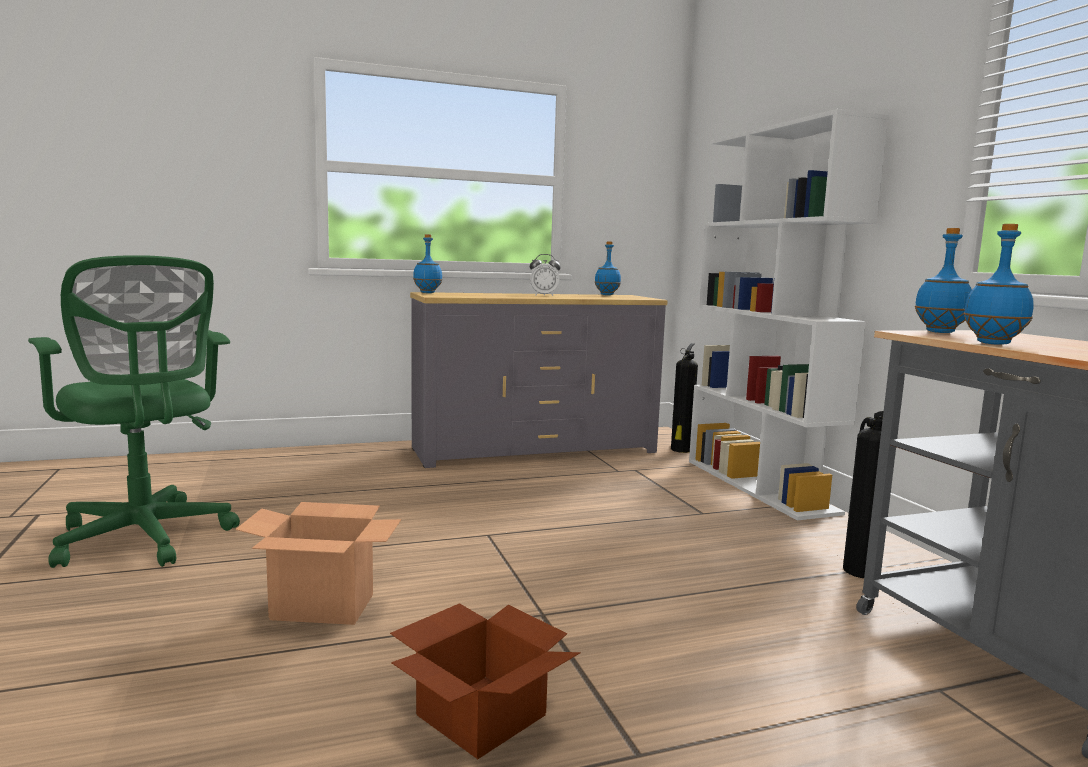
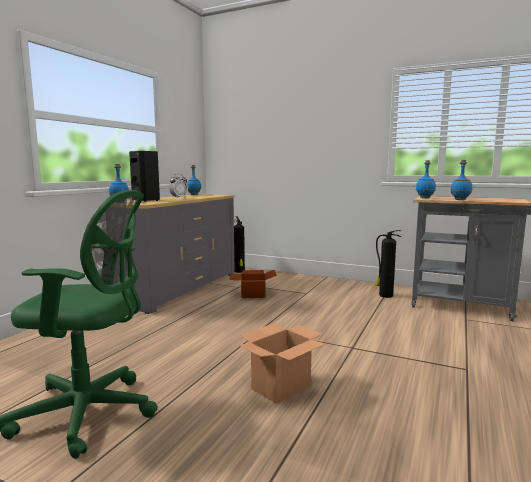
camera: 45 degrees left, 0 degrees up
cardboard box [390,603,581,759] -> cardboard box moved to [229,270,277,298]
white bookcase [689,109,889,520] -> none
none -> black speaker [129,151,160,202]

